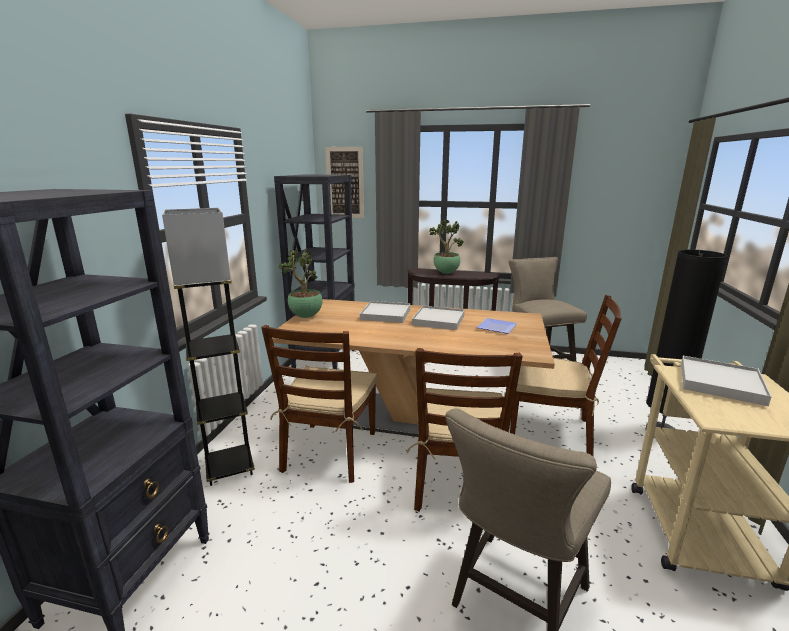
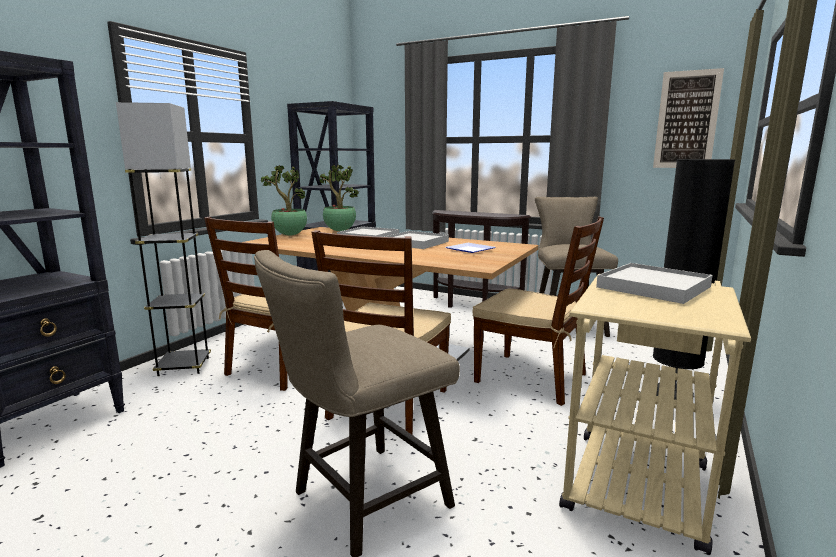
camera: 15 degrees right, 5 degrees down
picture [325,147,364,218] -> picture moved to [653,68,724,168]
potted plant [429,220,464,274] -> potted plant moved to [320,164,359,231]

